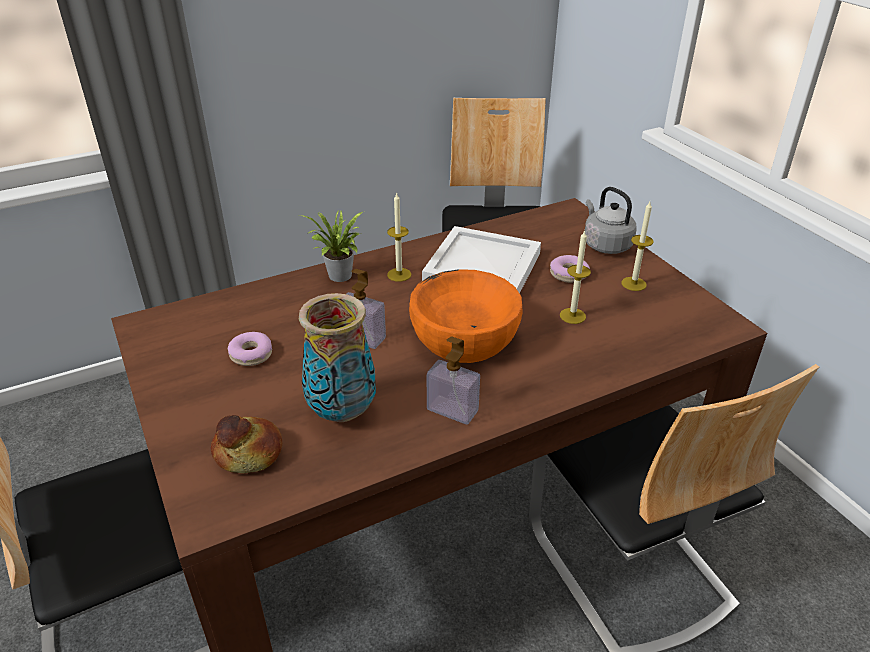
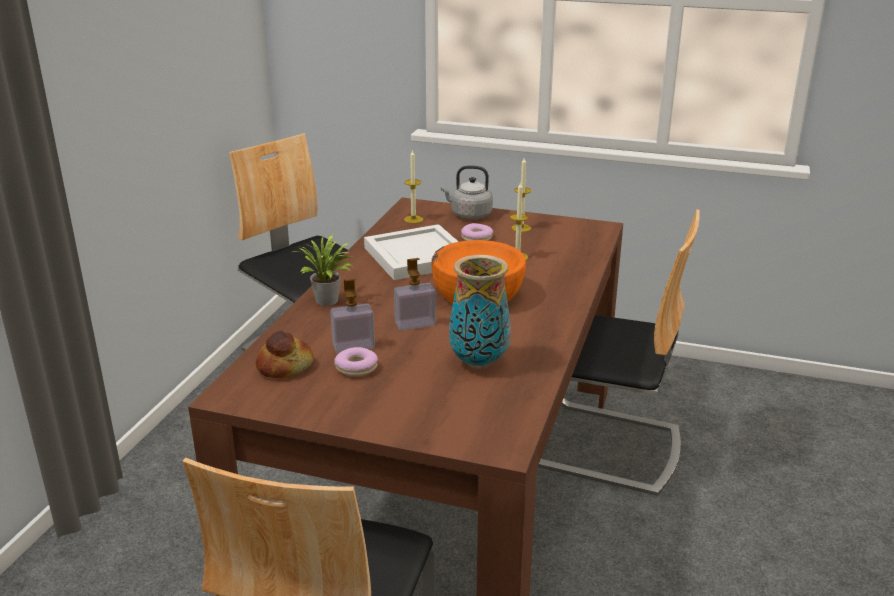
camera: 45 degrees left, 10 degrees down
bread [211,415,282,473] -> bread moved to [256,331,314,378]
candle [387,192,411,282] -> candle moved to [404,150,423,223]
soap dispenser [427,336,480,425] -> soap dispenser moved to [330,278,375,353]

